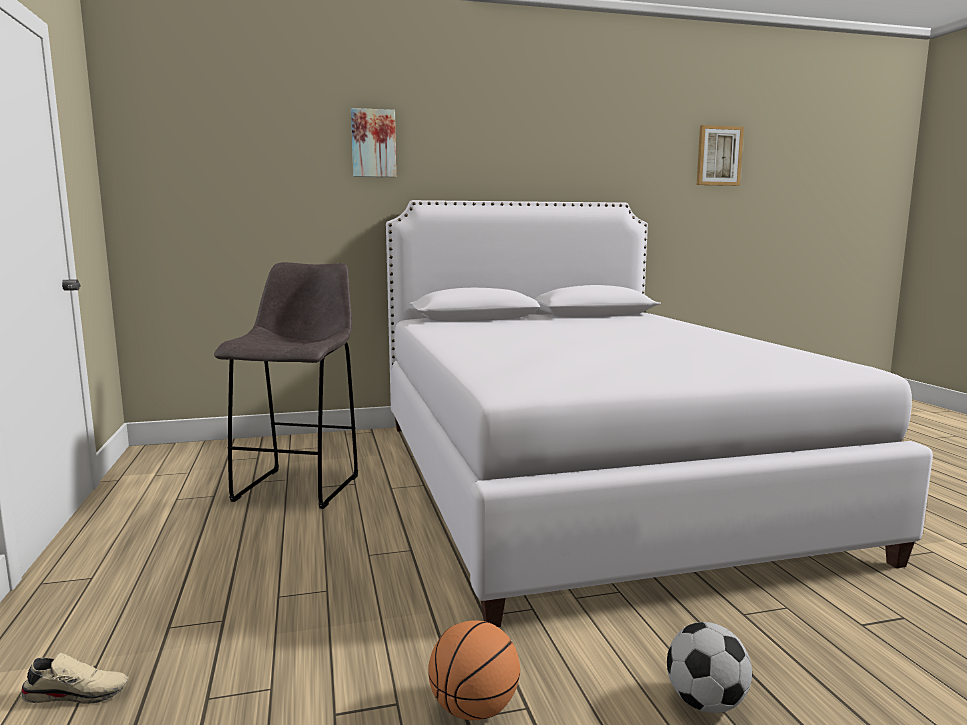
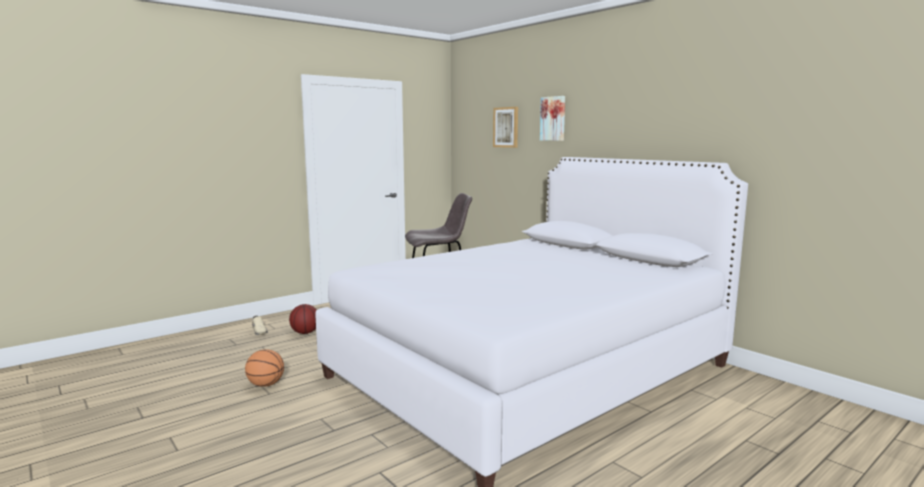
camera: 65 degrees right, 0 degrees up
football [667,622,752,713] -> none
picture [697,125,744,186] -> picture moved to [493,107,518,148]
none -> basketball [289,304,317,334]

